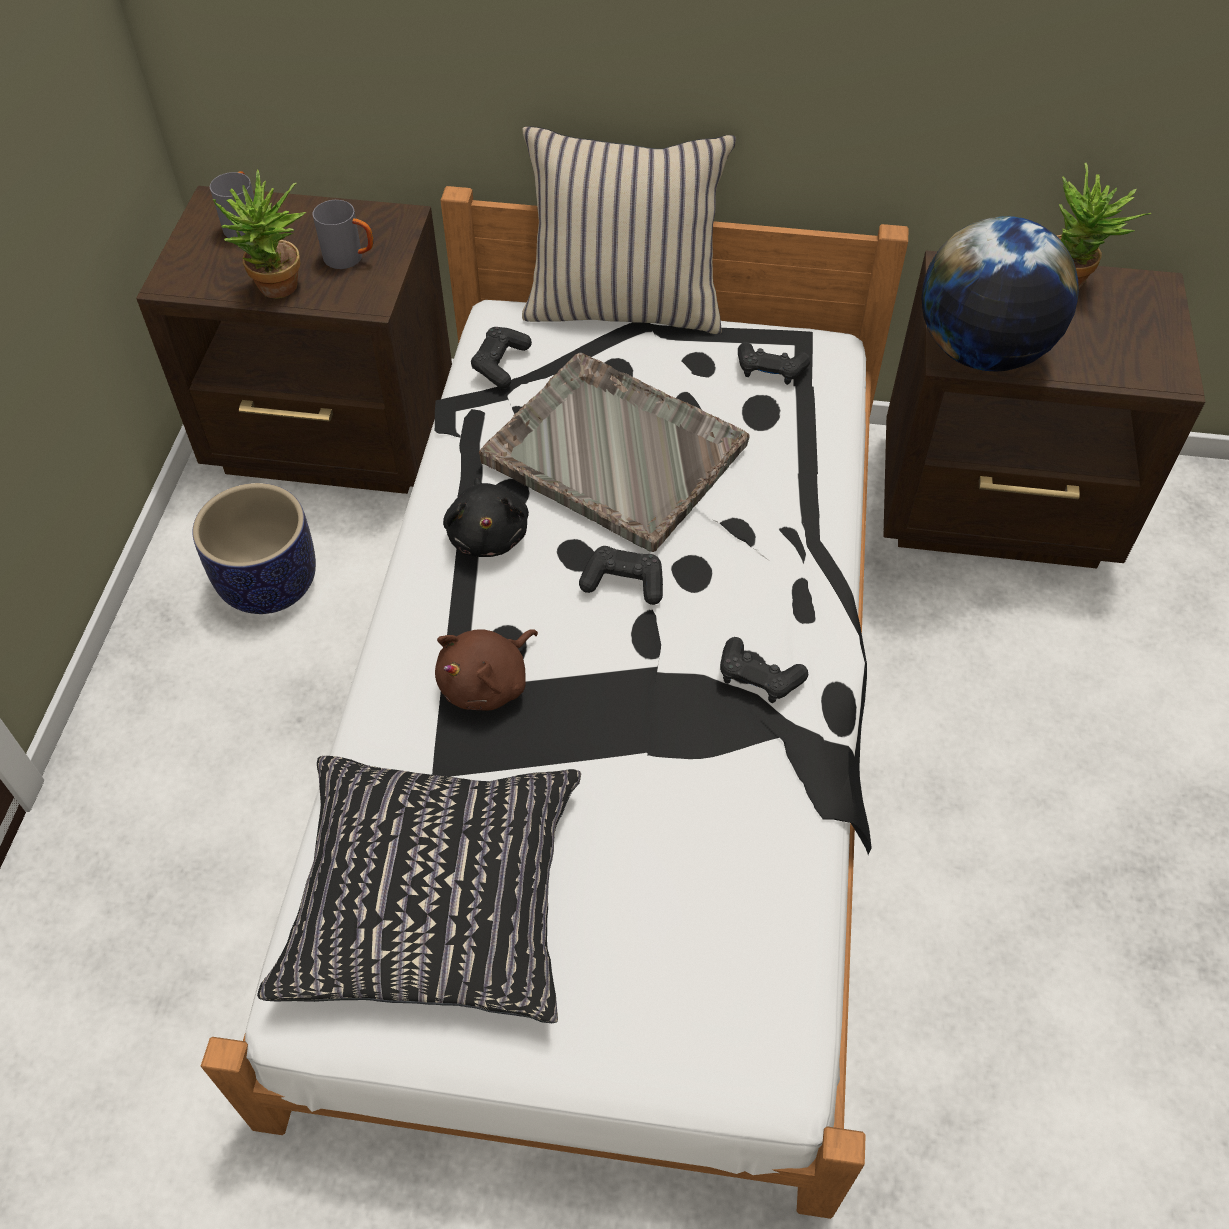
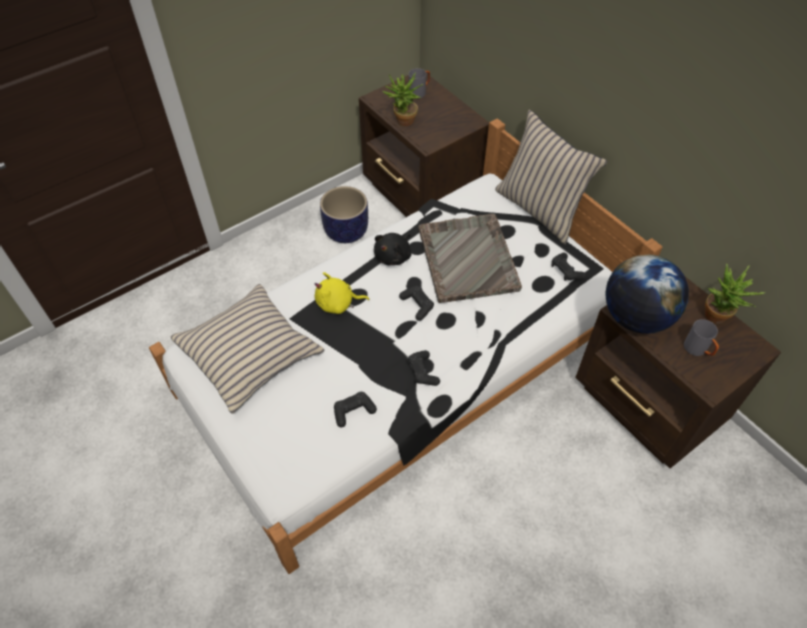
camera: 45 degrees right, 0 degrees up
black pillow [257,756,581,1023] -> beige pillow [171,284,324,414]
grey mug [313,200,374,269] -> grey mug moved to [684,319,719,356]
brown plush toy [435,629,538,710] -> yellow plush toy [315,272,369,314]
black game controller [471,327,532,388] -> black game controller moved to [334,392,377,428]

